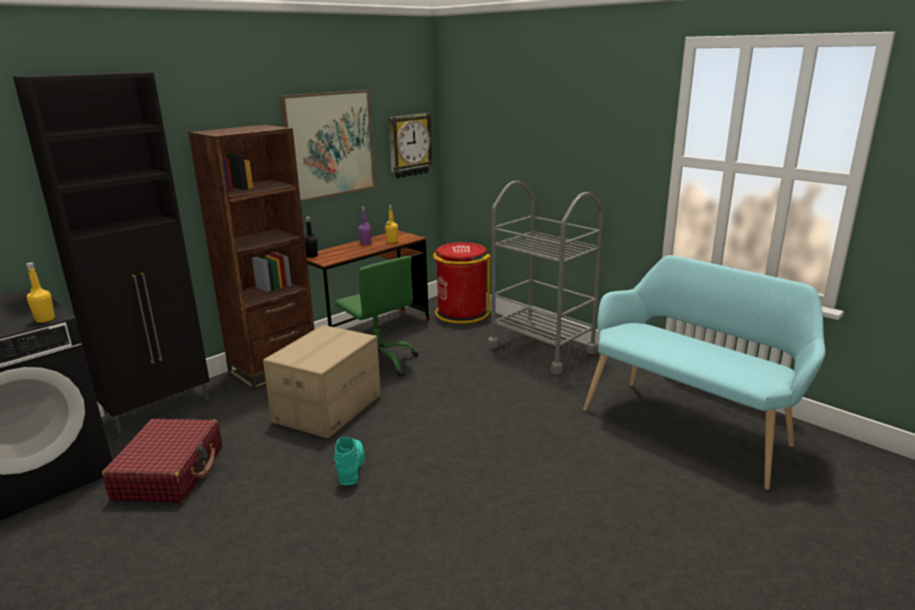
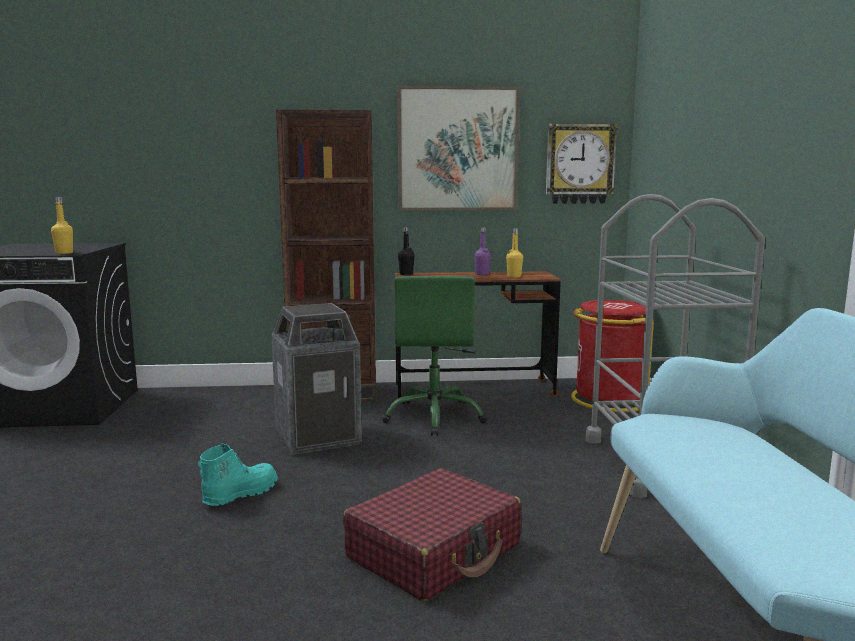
camera: 40 degrees right, 10 degrees down
black cabinet [13,72,210,434] -> none
red suitcase [102,419,222,503] -> red suitcase moved to [343,468,521,601]
cardboard box [263,325,381,439] -> trash can [271,303,362,455]

